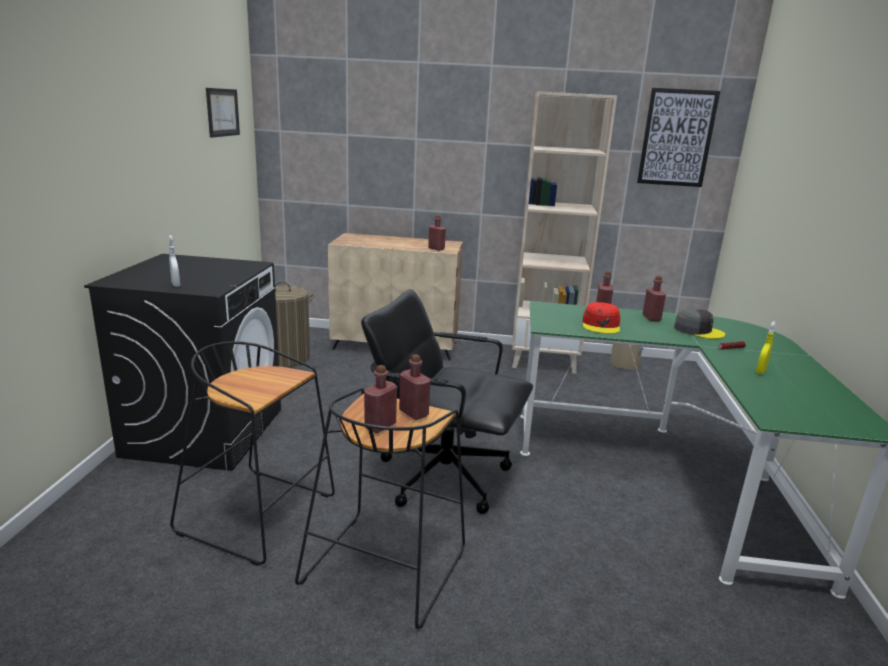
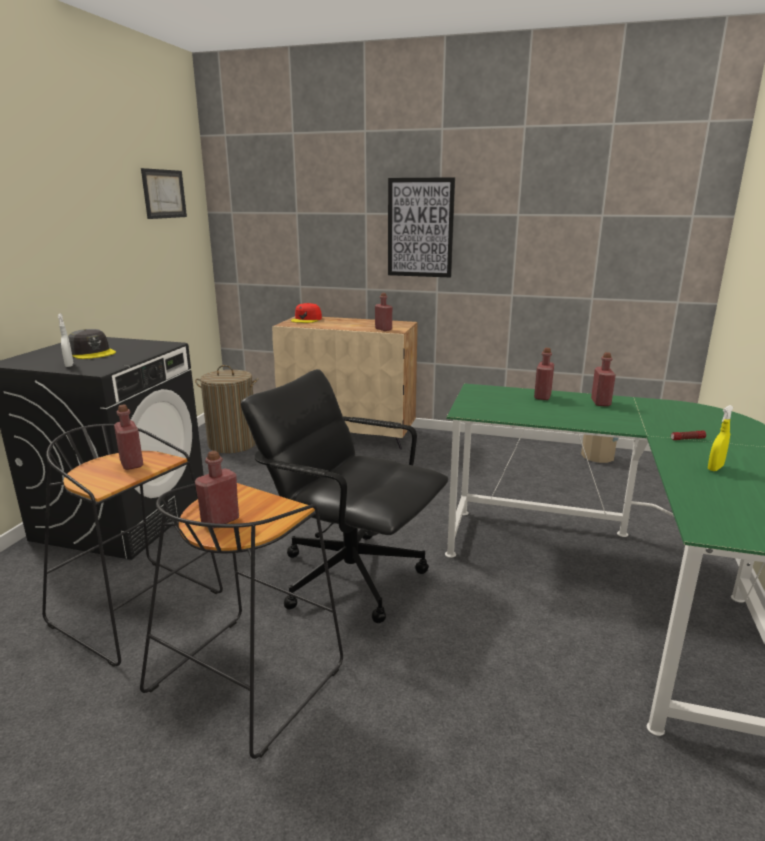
camera: 10 degrees right, 0 degrees up
red bottle [399,354,431,420] -> red bottle moved to [114,404,144,470]
beige bookcase [512,91,617,374] -> none
red cap [583,302,620,334] -> red cap moved to [291,303,322,323]
picture [637,88,720,187] -> picture moved to [388,177,455,278]
grey cap [674,308,725,339] -> grey cap moved to [68,329,116,359]

